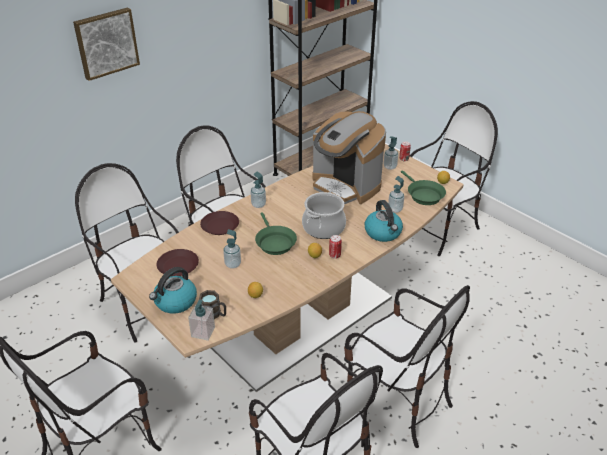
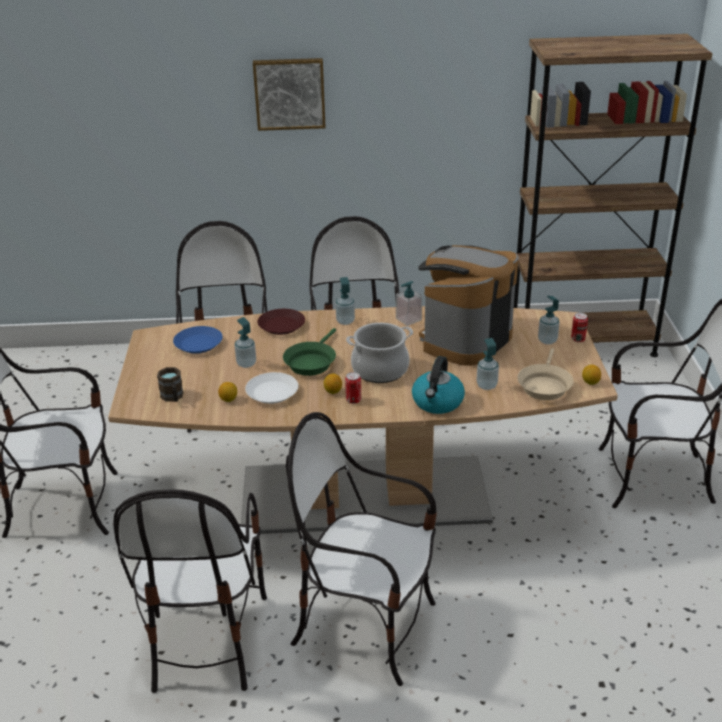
camera: 40 degrees right, 5 degrees down
kettle [149,267,197,314] -> none
brown plate [156,249,199,276] -> blue plate [173,326,223,354]
soap dispenser [188,300,215,341] -> soap dispenser moved to [396,281,422,326]
coffee machine [312,111,386,204] -> coffee machine turned 45 degrees clockwise [418,245,518,366]
chair [344,285,470,448] -> chair turned 120 degrees clockwise [286,412,437,686]
green frying pan [401,170,446,205] -> beige frying pan [517,348,574,400]
none -> white plate [245,372,298,404]

